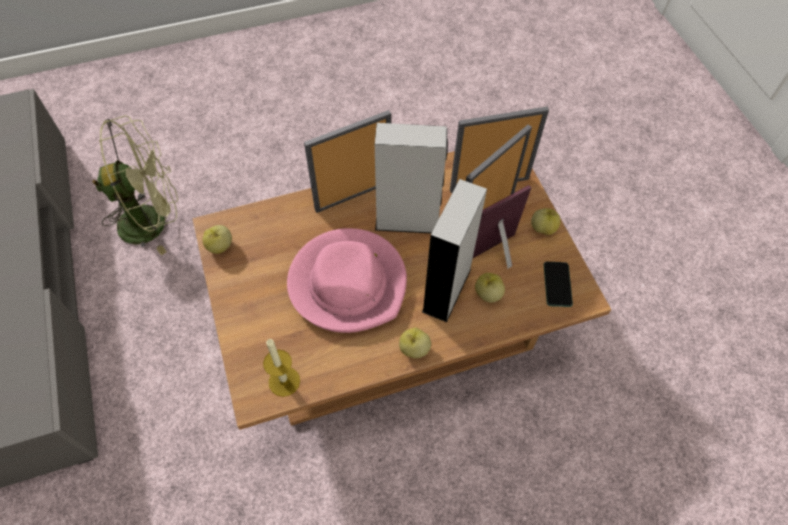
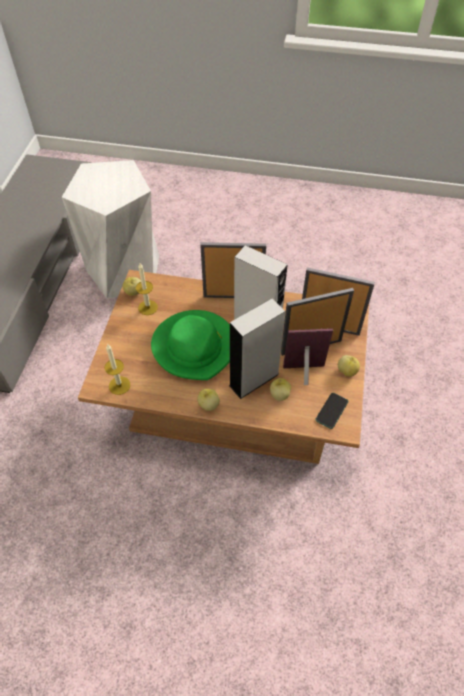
camera: 30 degrees right, 5 degrees down
green fan [92,115,178,255] -> white stool [62,160,159,299]
pink hat [287,228,407,333] -> green hat [151,310,230,380]
none -> candle [136,263,158,315]

